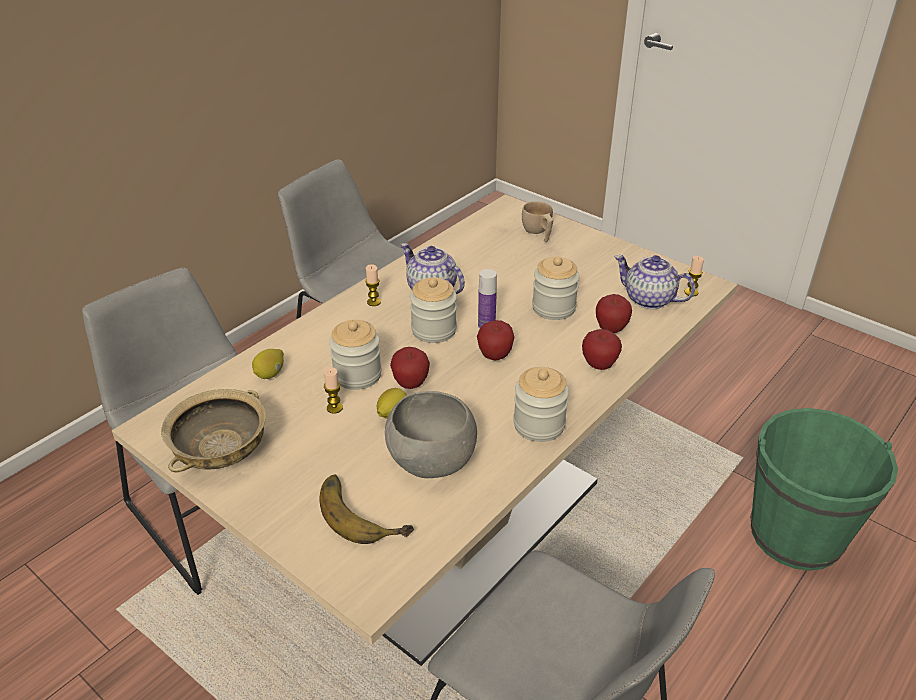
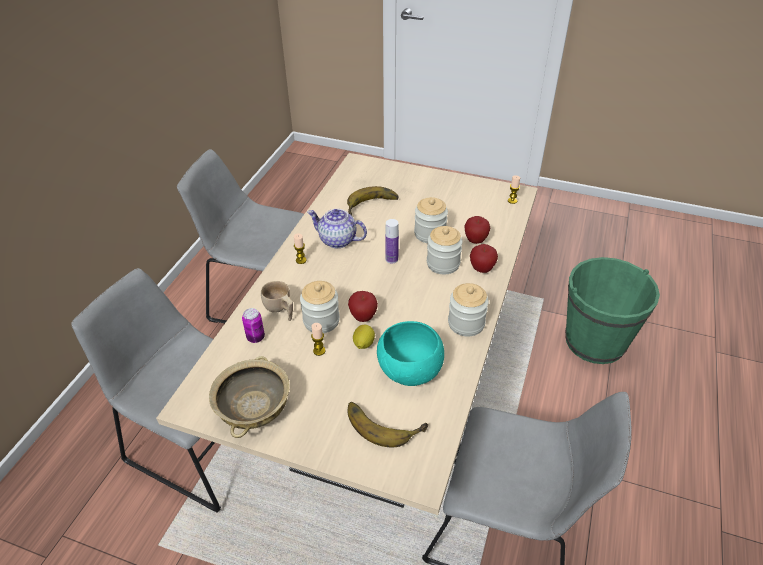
camera: 20 degrees left, 5 degrees up
lemon [252,349,284,379] -> can [242,308,265,343]
grey bowl [385,391,477,478] -> turquoise bowl [377,321,444,386]
jar [410,277,457,343] -> jar moved to [427,226,463,274]
apple [477,320,514,360] -> none
beige cup [522,201,553,242] -> beige cup moved to [261,281,293,321]
teapot [614,255,695,309] -> none
none -> banana [347,186,399,216]

